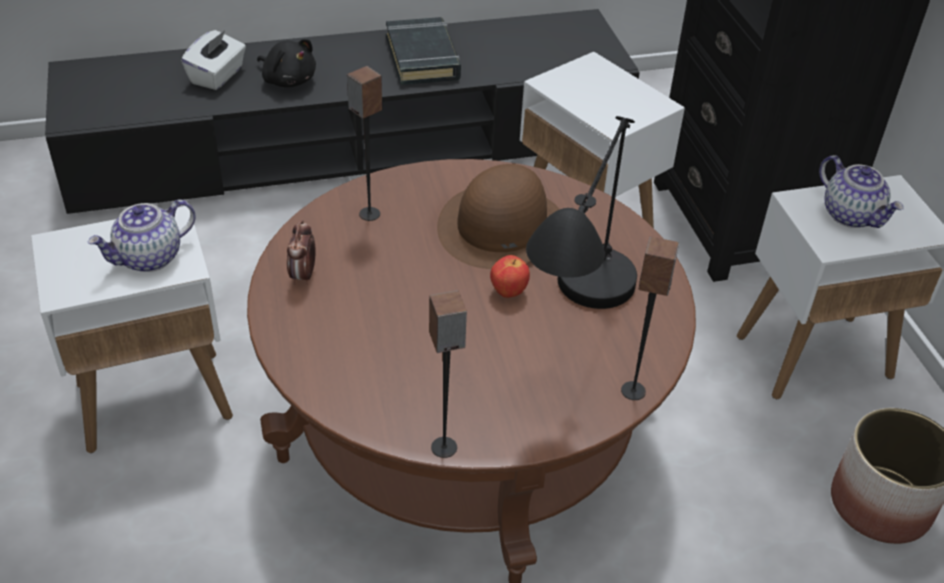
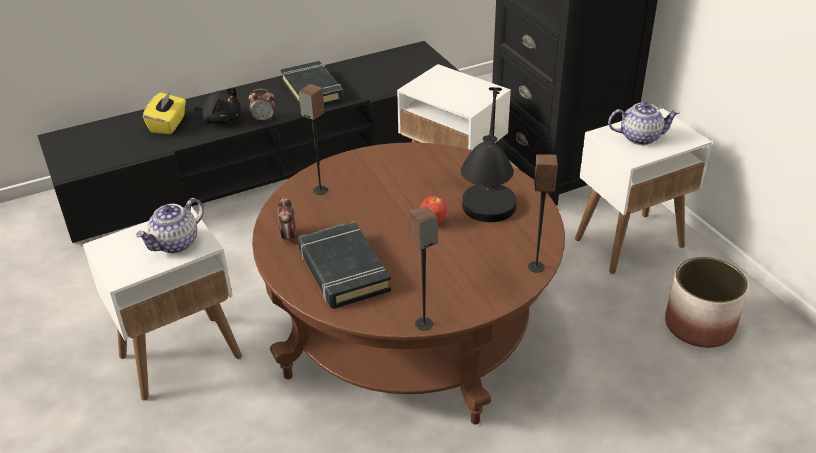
camera: 10 degrees left, 5 degrees down
white tissue box [181,30,246,90] -> yellow tissue box [143,91,186,134]
brown hat [437,164,560,269] -> none
teapot [819,155,904,228] -> teapot turned 45 degrees counterclockwise [608,102,680,145]
none -> alarm clock [249,89,275,122]
none -> black book [298,221,391,309]

